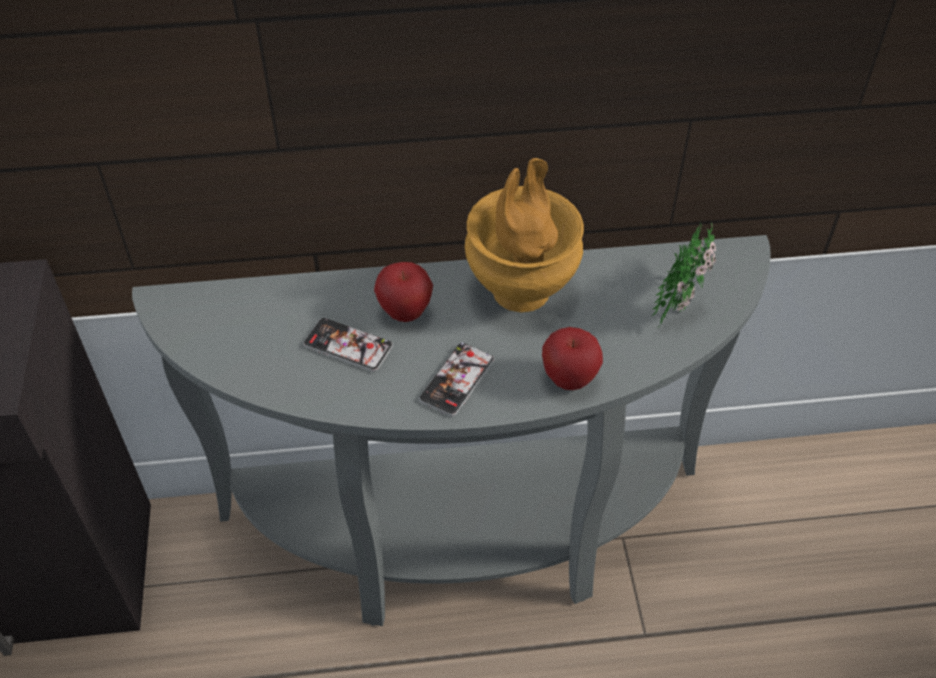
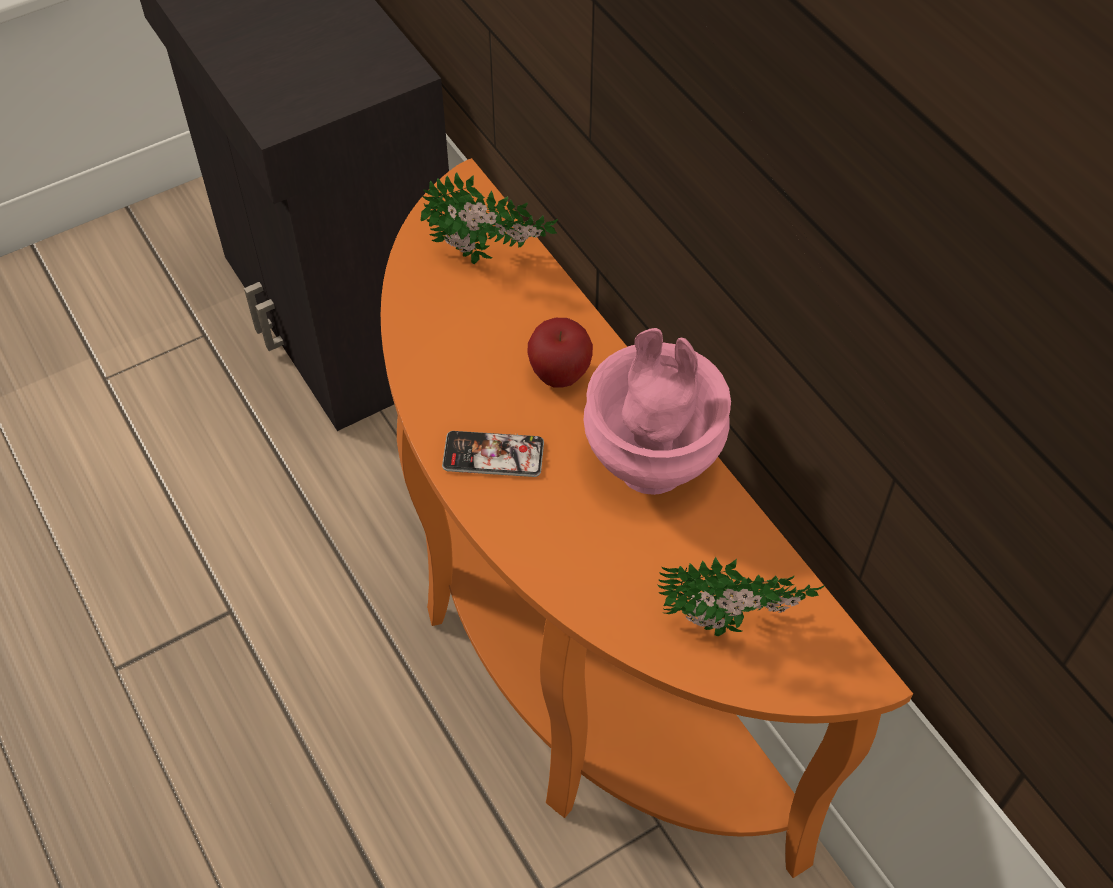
camera: 65 degrees right, 5 degrees up
grey console table [132,235,771,626] -> orange console table [381,158,913,878]
phone [303,318,393,372] -> none
brown vase [465,158,584,312] -> pink vase [583,328,731,495]
apple [542,327,603,390] -> none
none -> potted plant [421,172,558,264]

